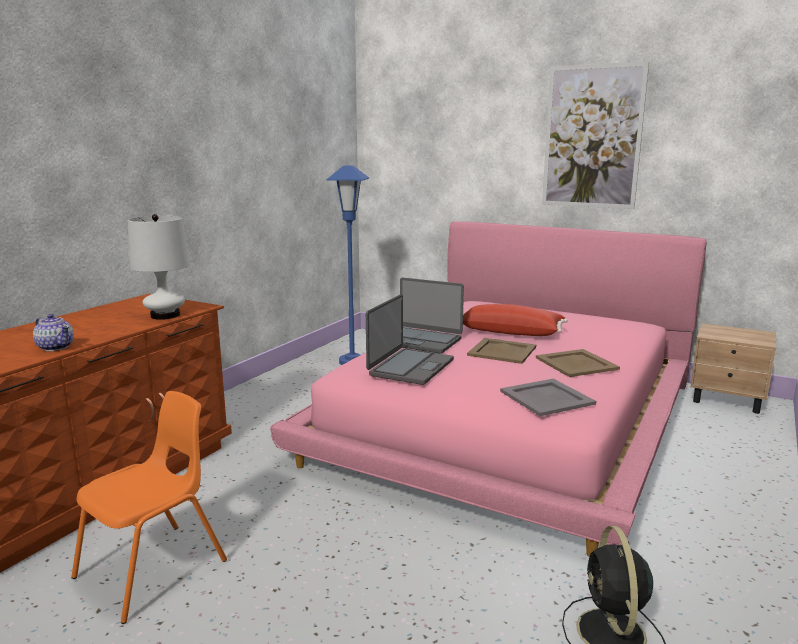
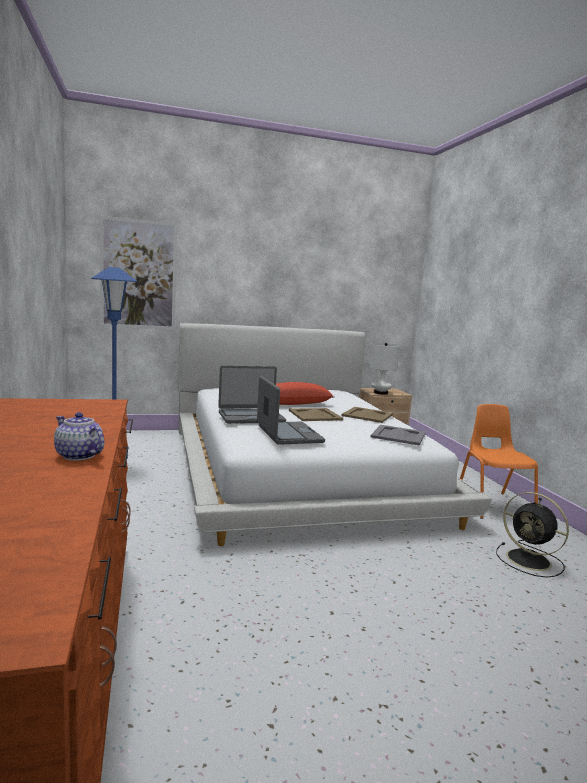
camera: 45 degrees left, 5 degrees down
teapot [33,314,74,351] -> teapot turned 135 degrees counterclockwise [54,412,104,461]
orange chair [71,391,227,624] -> orange chair moved to [460,404,538,519]
white table lamp [128,214,190,320] -> white table lamp moved to [370,343,399,395]
pink bed [270,221,707,557] -> white bed [178,323,492,546]
picture [542,61,649,209] -> picture moved to [100,216,177,330]

